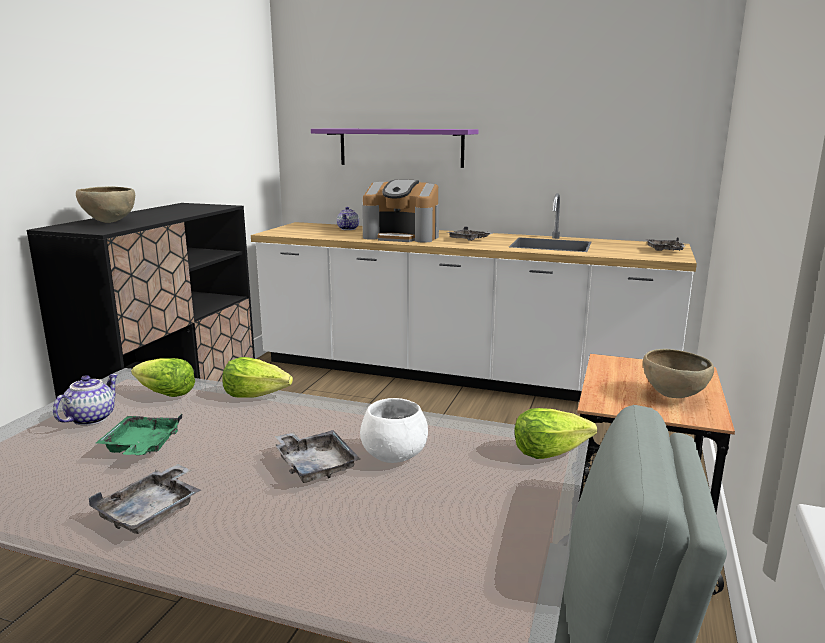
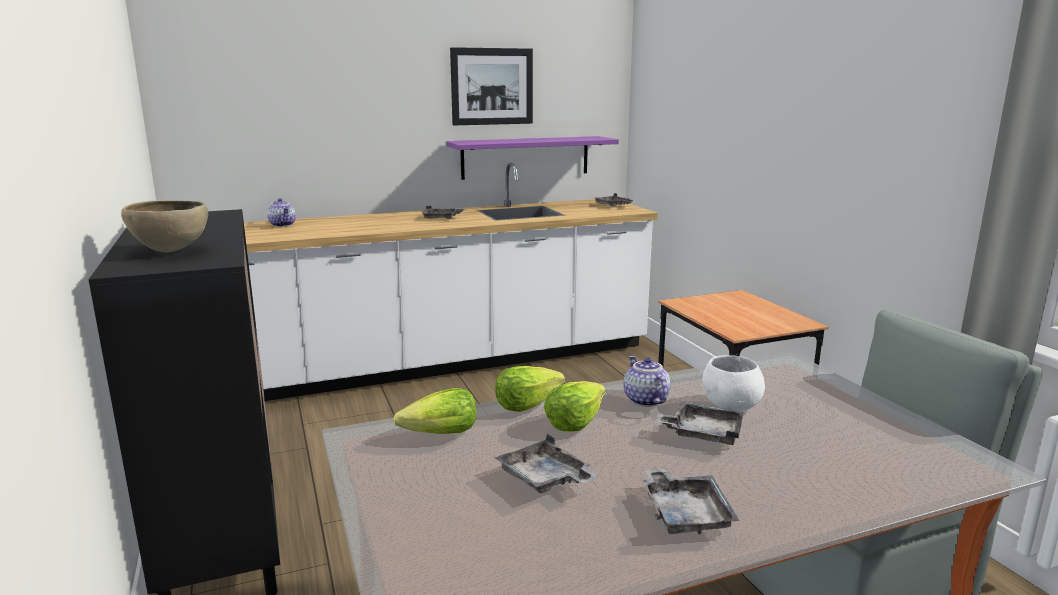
camera: 40 degrees left, 0 degrees up
teapot [53,374,118,426] -> teapot moved to [623,356,671,407]
green tray [96,413,183,455] -> grey tray [495,434,599,493]
purple shelf [311,128,478,168] -> purple shelf moved to [446,136,619,180]
coffee machine [362,180,439,242] -> none
lettuce [514,408,597,459] -> lettuce moved to [544,381,606,431]
brown bowl [643,349,714,398] -> none
none -> picture [450,47,533,125]

